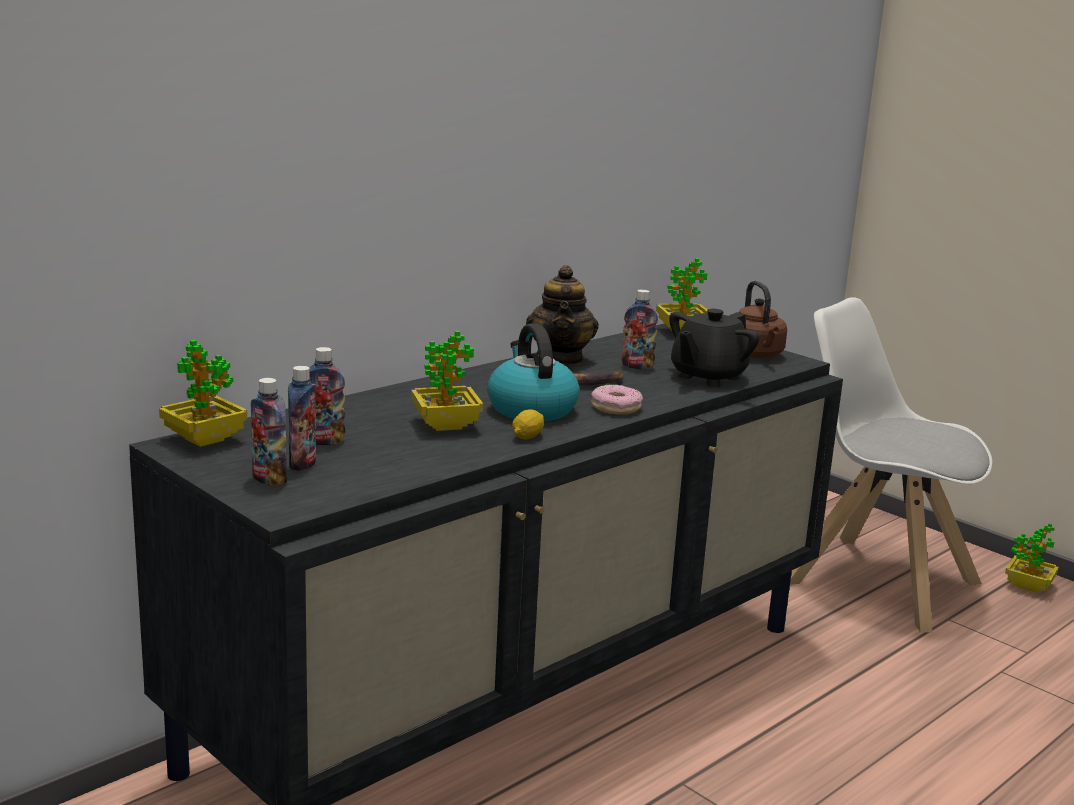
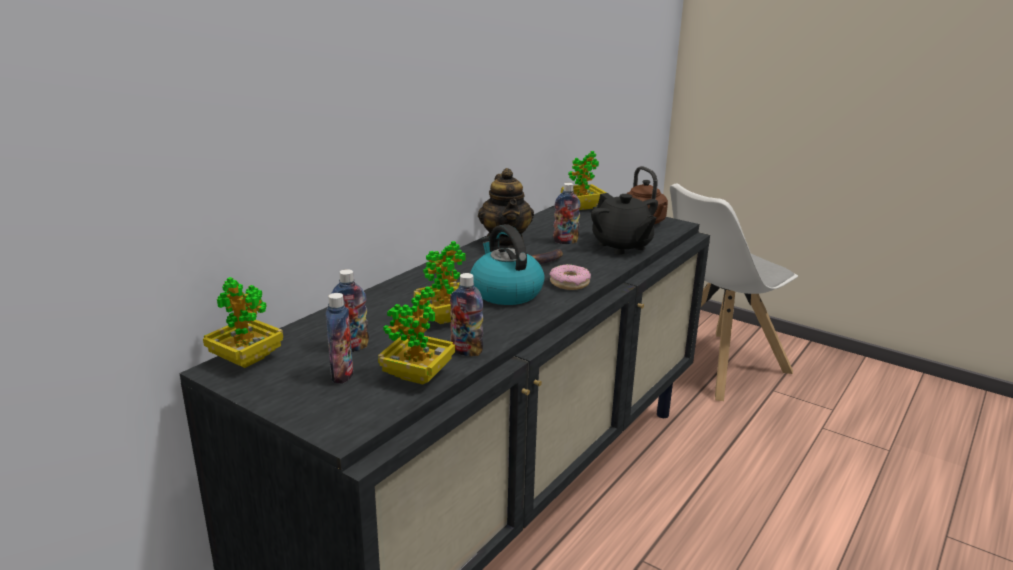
camera: 10 degrees left, 5 degrees up
bottle [251,378,287,485] -> bottle moved to [450,273,483,356]
lemon [512,409,544,440] -> none
black teapot [669,309,760,387] -> black teapot turned 60 degrees counterclockwise [591,193,658,255]
chair [790,297,993,632] -> chair turned 60 degrees counterclockwise [670,183,798,401]
potted plant [1005,523,1059,592] -> potted plant moved to [378,286,455,384]

